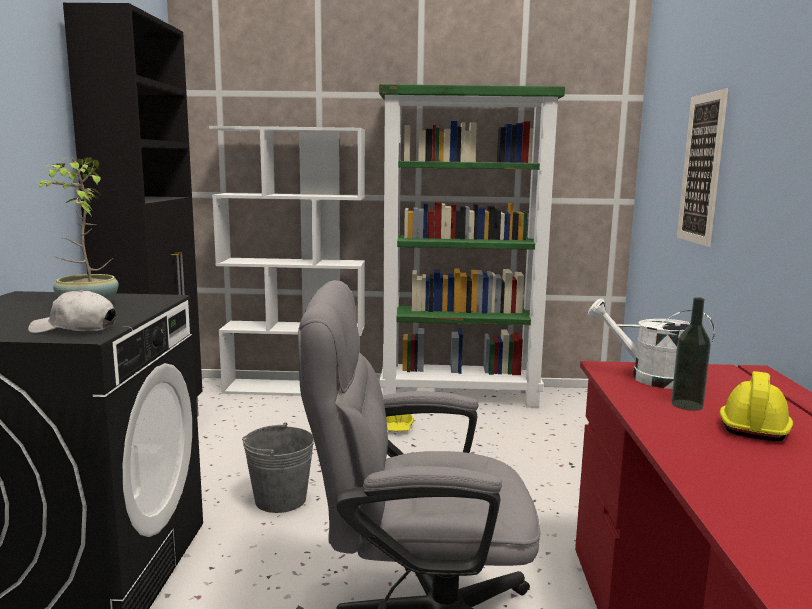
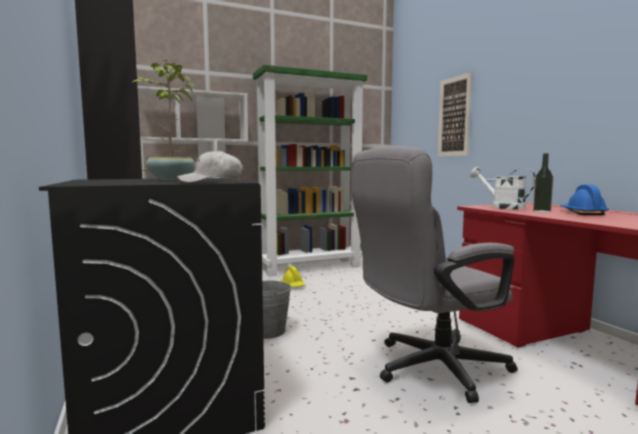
camera: 25 degrees left, 5 degrees down
white watering can [588,299,715,389] -> white watering can turned 45 degrees clockwise [470,167,535,210]
yellow hard hat [720,371,793,441] -> blue hard hat [560,184,609,215]

